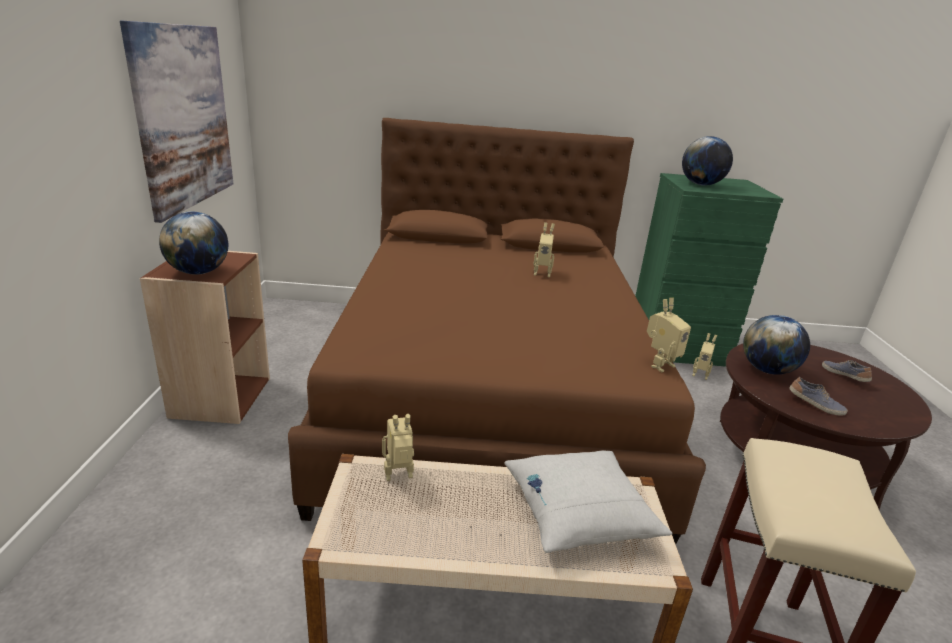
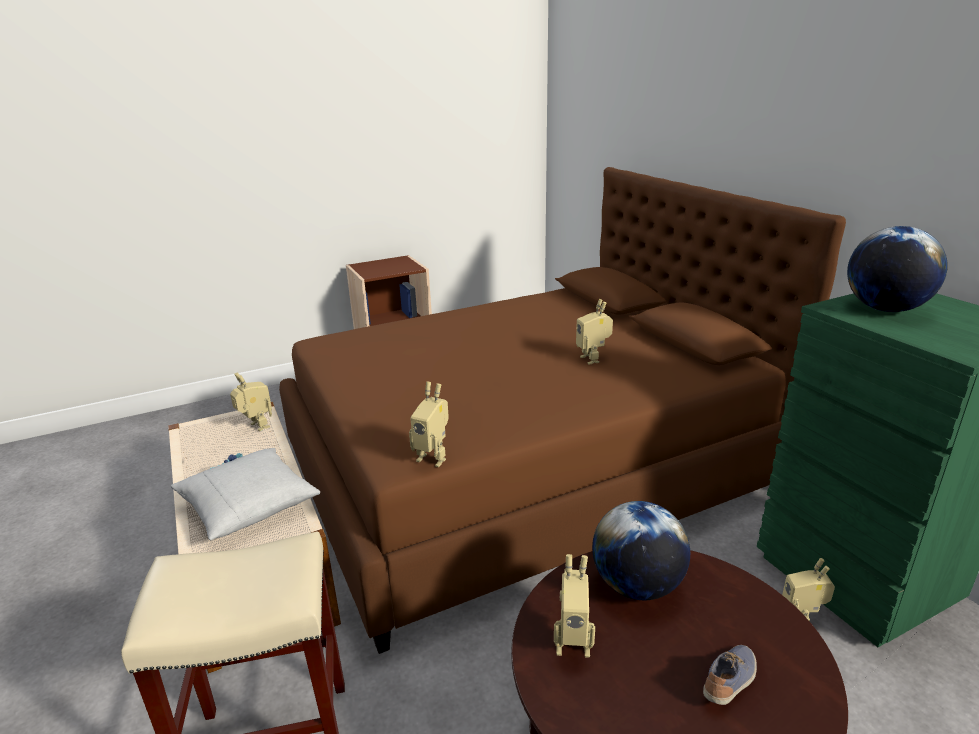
camera: 65 degrees right, 0 degrees up
picture [120,20,233,223] -> none
globe [159,211,228,275] -> none
shoe [789,377,848,416] -> toy robot [554,554,595,658]

